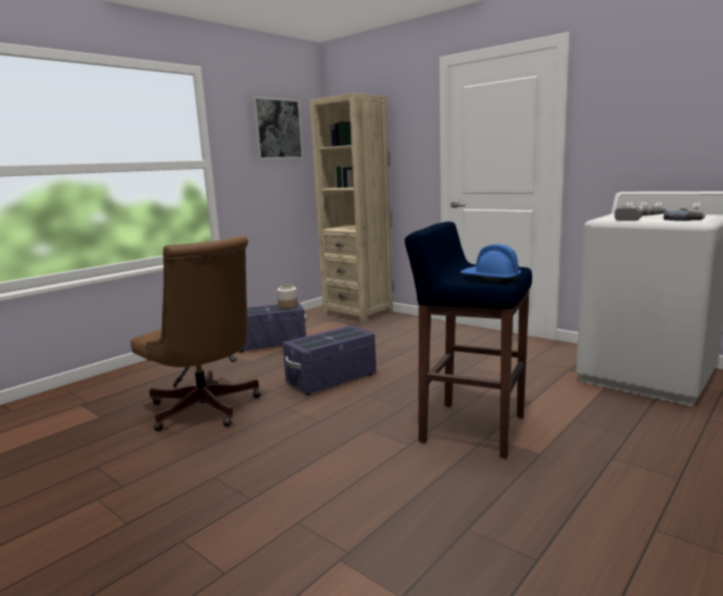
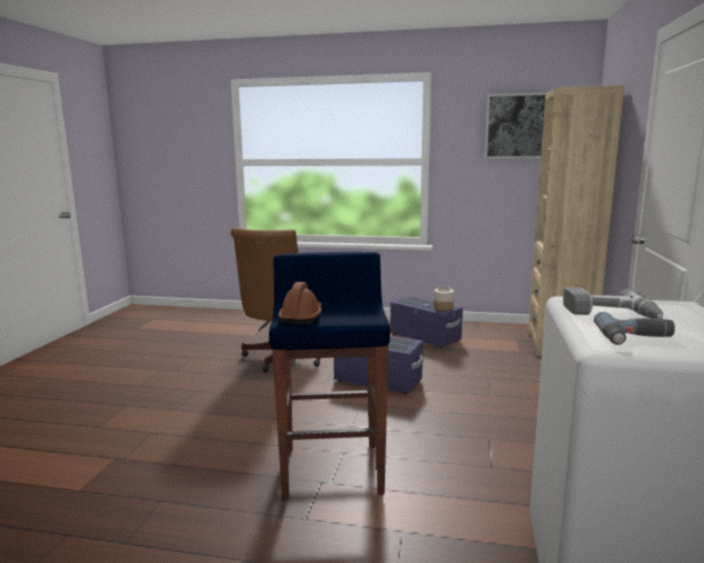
camera: 60 degrees right, 0 degrees up
blue hard hat [461,244,521,283] -> brown hard hat [279,282,322,324]

